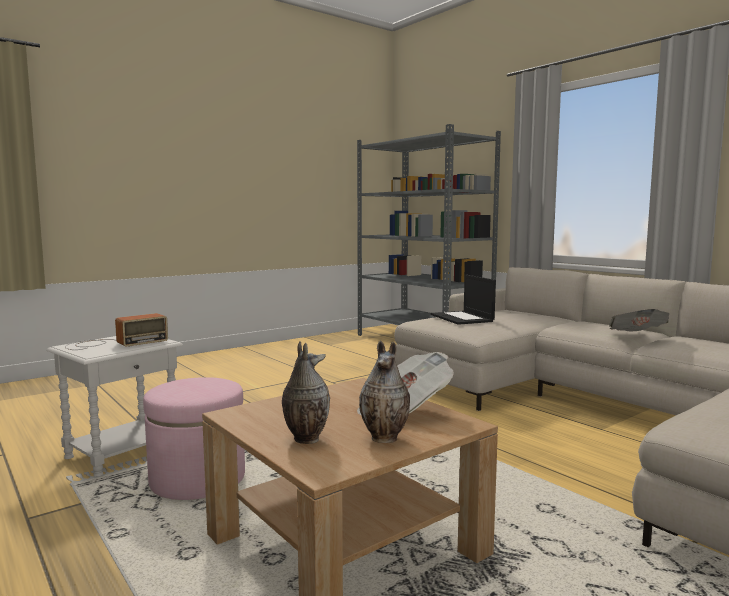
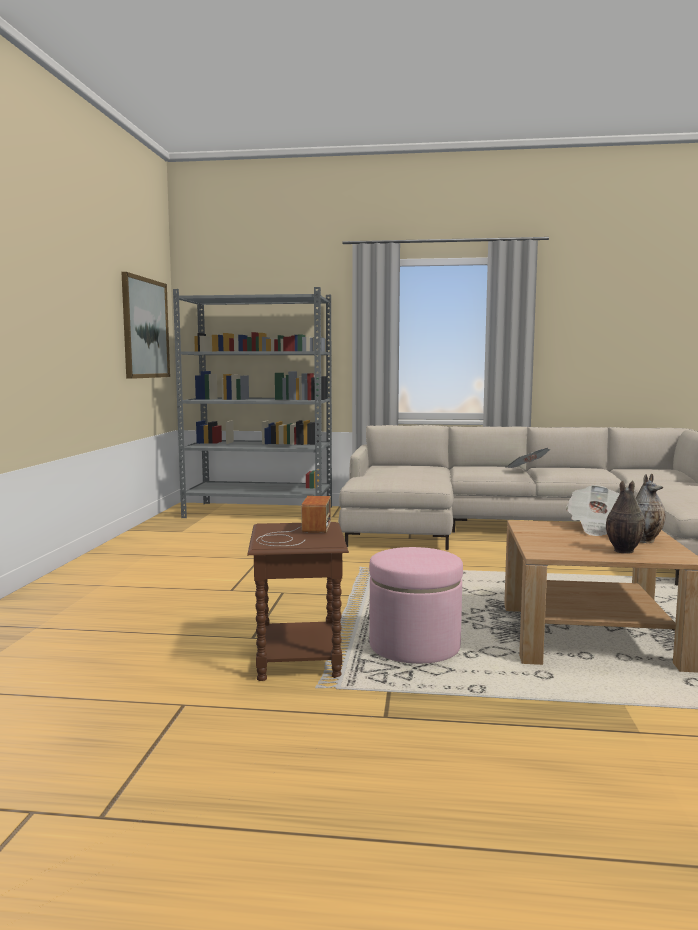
camera: 45 degrees left, 0 degrees up
white side table [46,336,183,477] -> brown side table [247,522,349,681]
laptop [431,274,496,325] -> none
none -> picture [121,272,170,379]

